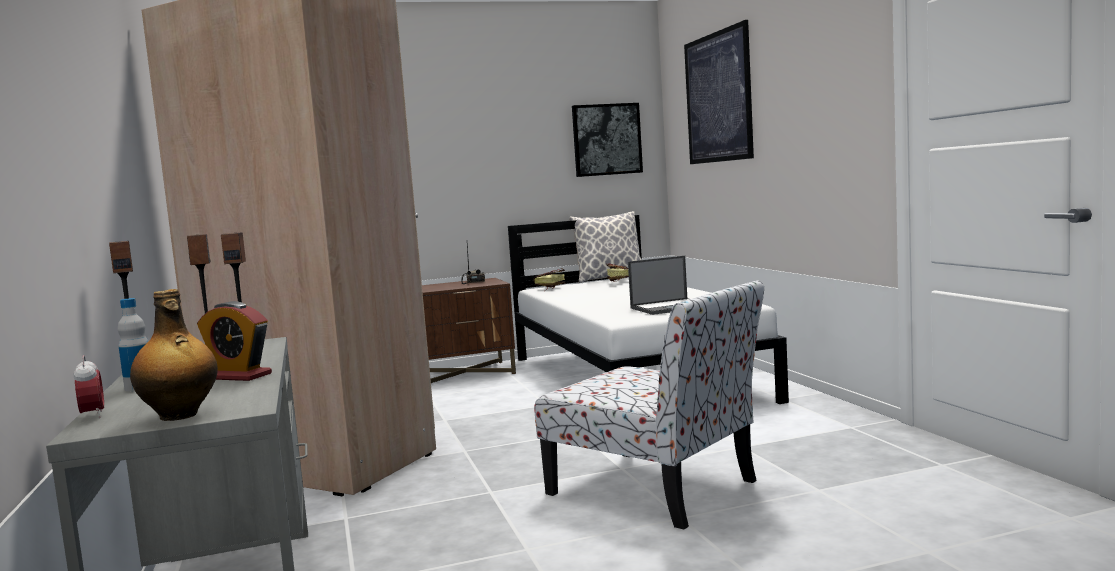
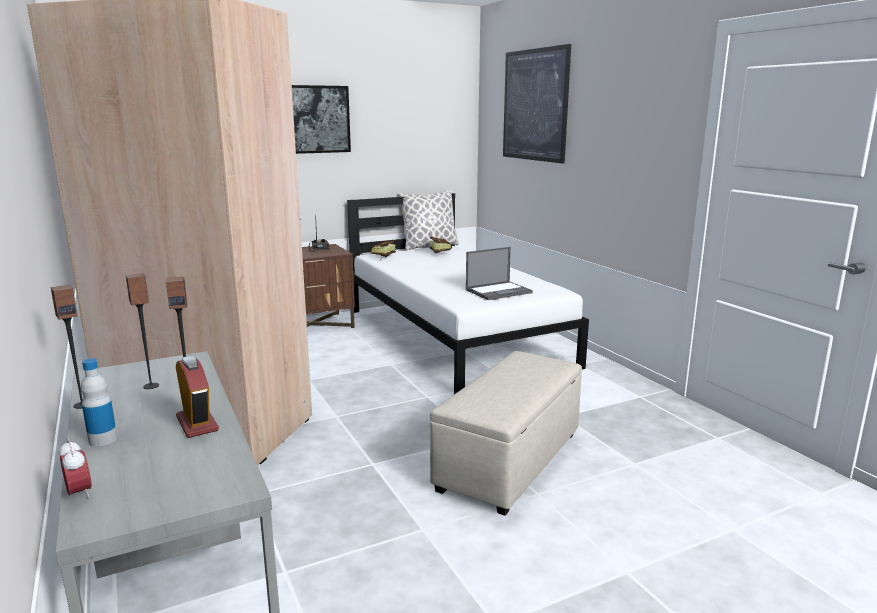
camera: 10 degrees left, 10 degrees up
bottle [130,289,218,421] -> none
alarm clock [197,301,272,381] -> alarm clock turned 135 degrees counterclockwise [176,356,219,438]
chair [534,281,764,529] -> beige ottoman [430,351,582,516]
picture [572,103,643,177] -> picture moved to [292,85,351,154]

